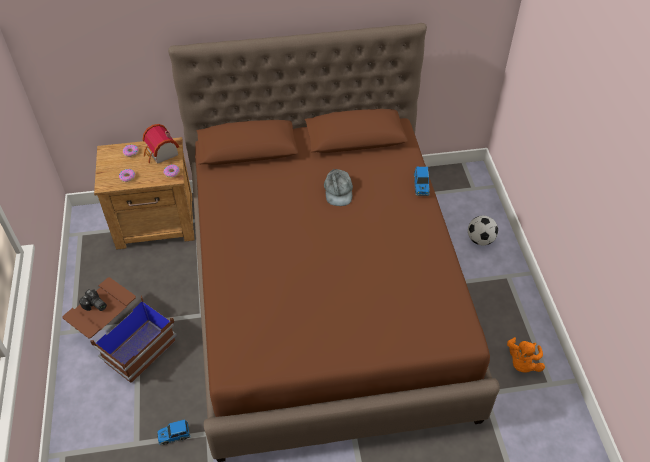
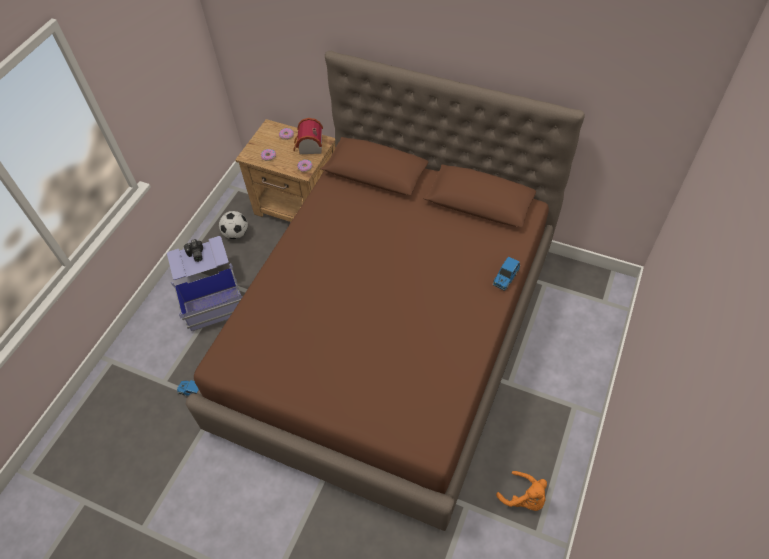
camera: 35 degrees right, 5 degrees up
brown storage box [62,277,177,383] -> blue storage box [167,236,242,331]
grey cap [324,169,353,206] -> none
football [468,216,498,245] -> football moved to [219,211,248,239]
orange plush toy [507,337,545,373] -> orange plush toy turned 105 degrees counterclockwise [496,471,547,511]

